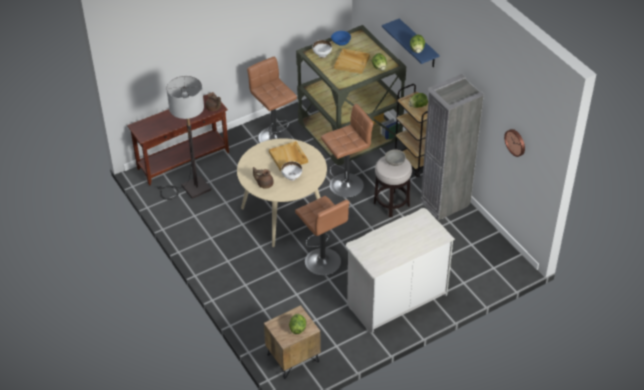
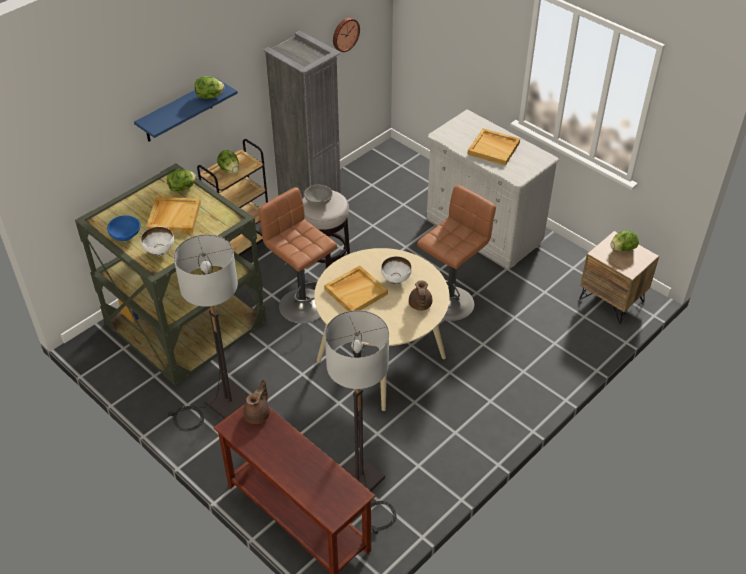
camera: 105 degrees left, 0 degrees up
brown stool [247,57,297,143] -> floor lamp [168,234,248,431]
none -> beige tray [467,128,520,166]

